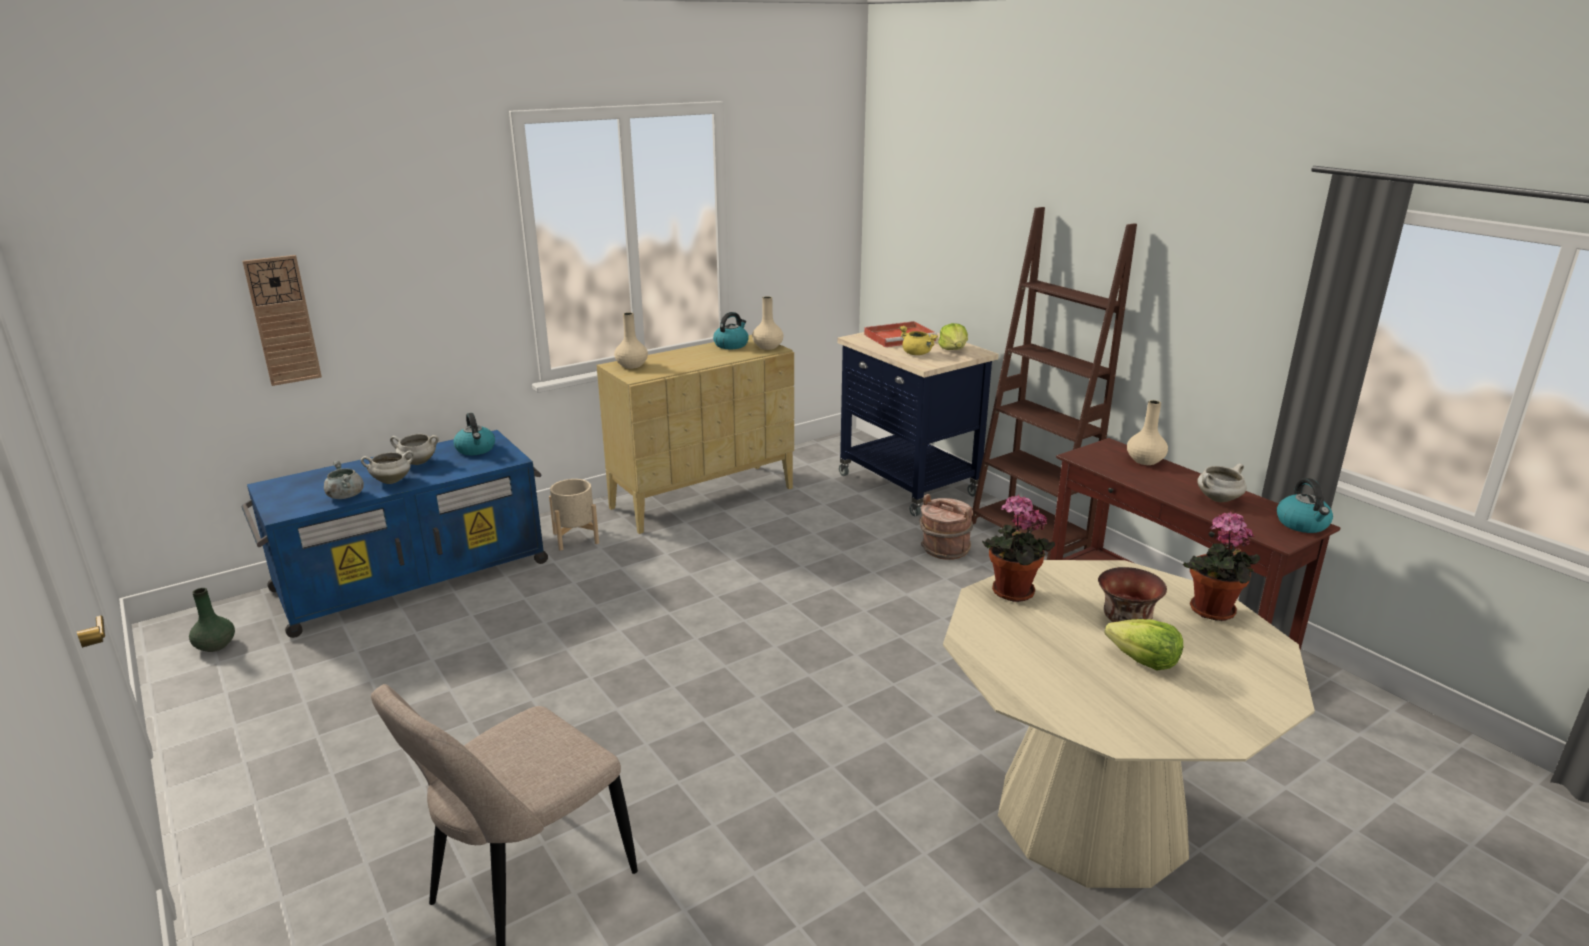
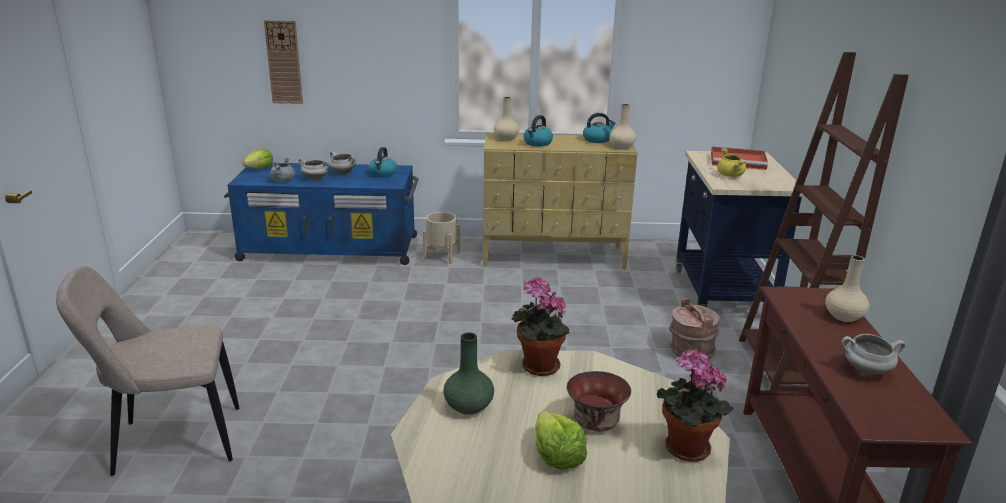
camera: 35 degrees right, 0 degrees up
green vase [189,588,235,652] -> green vase moved to [443,332,494,415]
lettuce [938,323,968,350] -> lettuce moved to [242,149,273,169]
kettle [1277,478,1333,533] -> kettle moved to [524,115,553,146]

